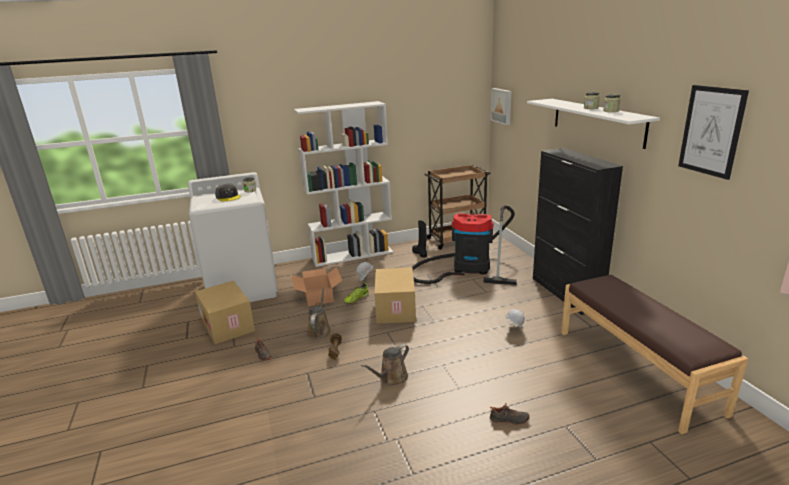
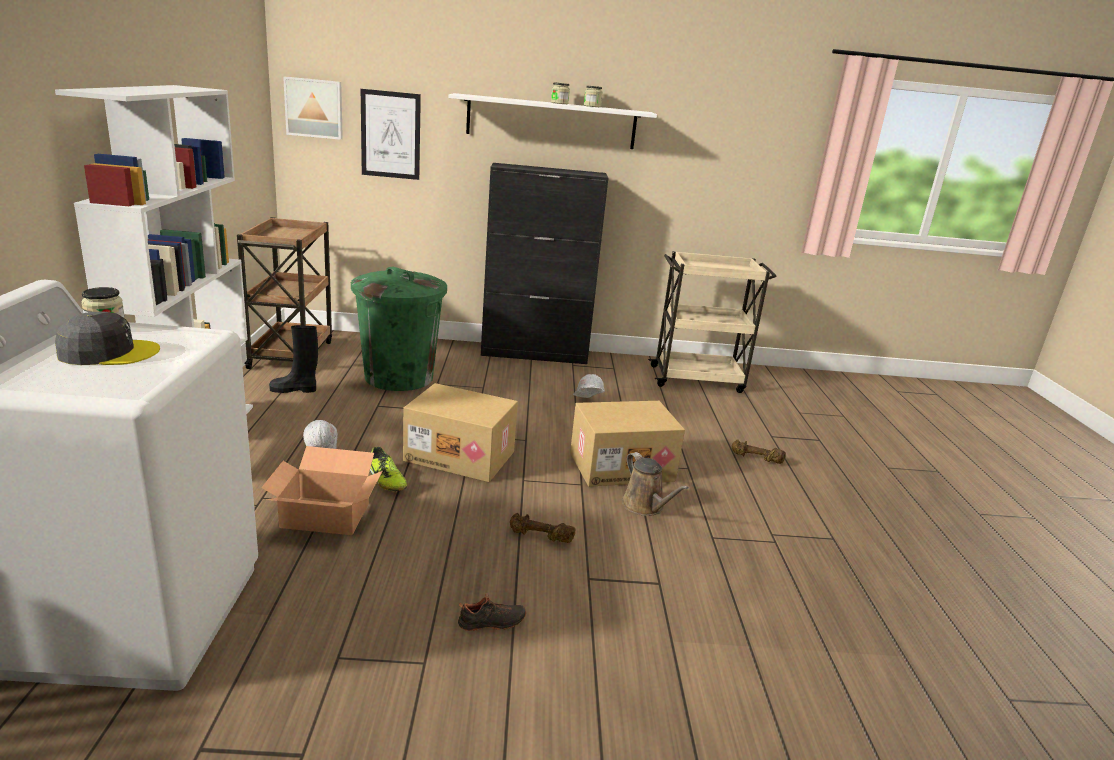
camera: 75 degrees left, 0 degrees up
cardboard box [195,281,255,345] -> cardboard box moved to [570,401,685,487]
brown watering can [307,288,331,338] -> none
vacuum cleaner [412,205,517,285] -> green trash can [351,267,447,391]
black shoe [490,403,530,425] -> brown dumbbell [732,440,786,464]
brown bench [561,275,748,434] -> beige cart [648,251,777,393]
picture [678,85,749,180] -> picture moved to [361,89,421,180]

